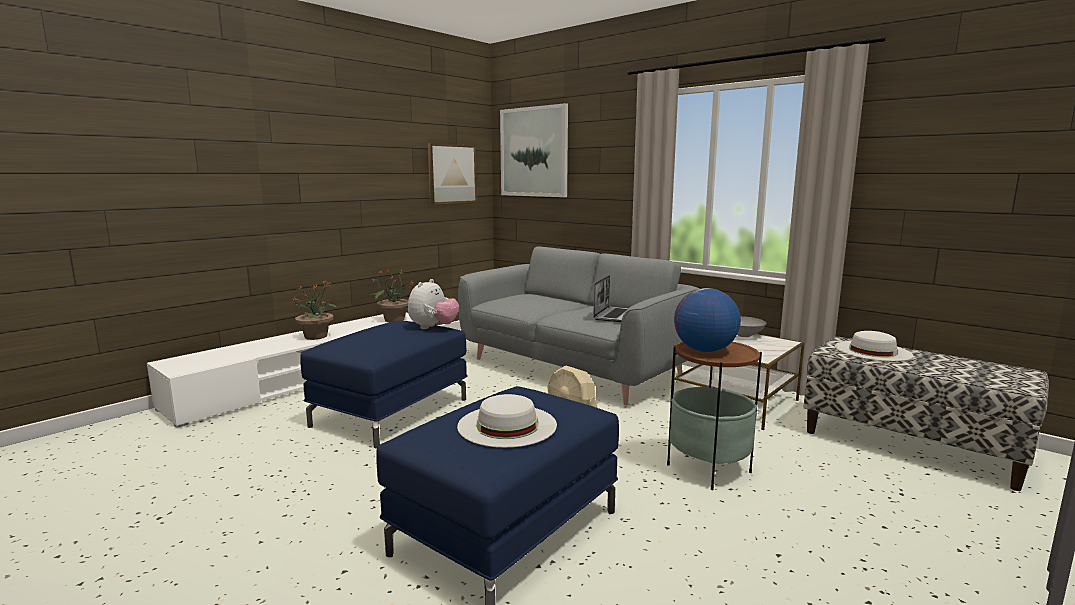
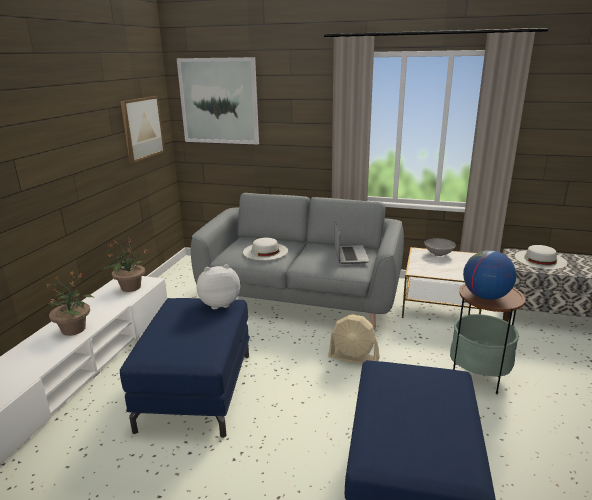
camera: 25 degrees left, 10 degrees up
plush toy [408,279,459,329] -> plush toy turned 105 degrees counterclockwise [197,264,240,309]
white hat [457,394,557,448] -> white hat moved to [243,238,288,260]

